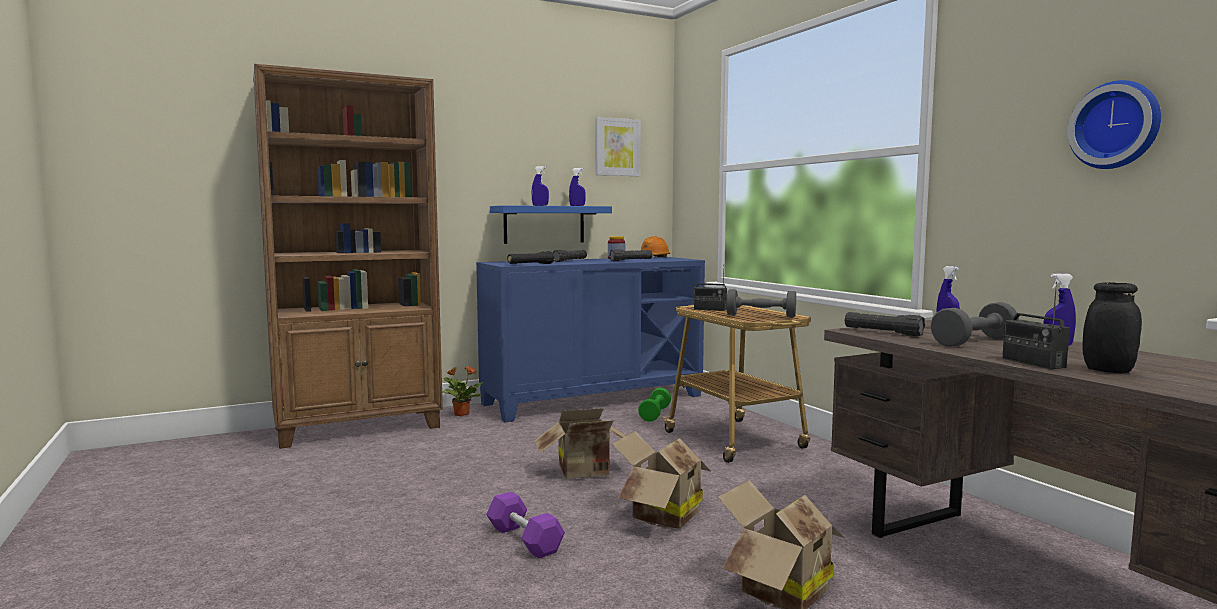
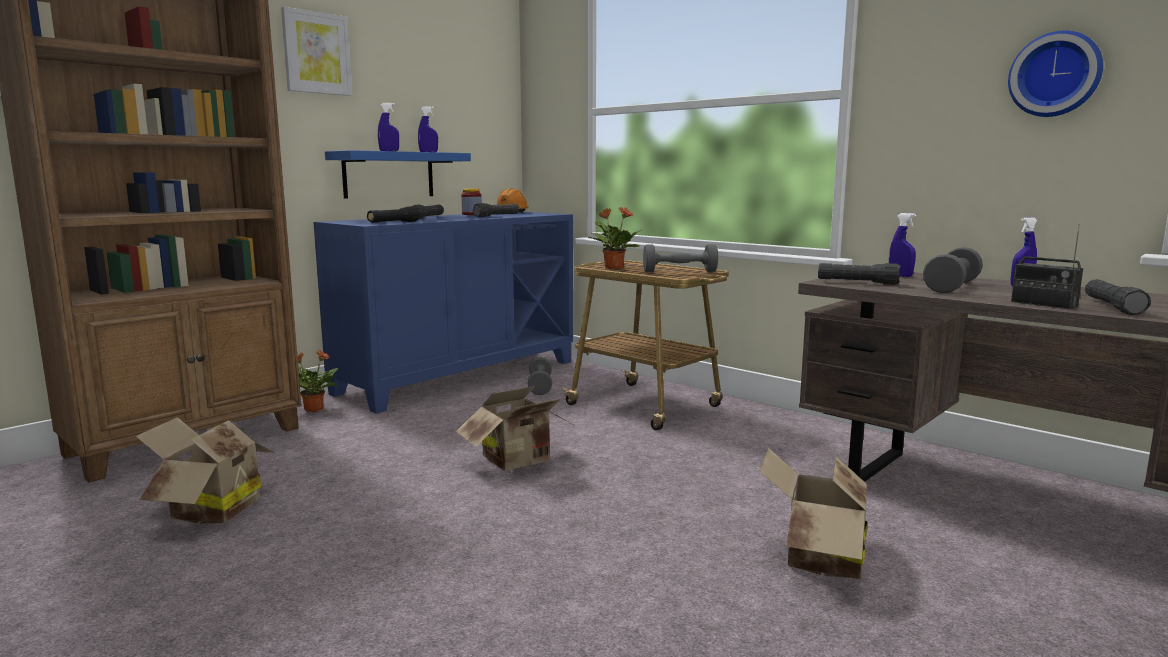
camera: 20 degrees left, 5 degrees up
purple dumbbell [486,491,565,558] -> none
picture [596,117,641,176] -> picture moved to [281,6,352,96]
cardboard box [612,431,711,529] -> cardboard box moved to [136,417,276,524]
green dumbbell [638,388,671,422] -> grey dumbbell [528,357,552,395]
radio [694,264,727,311] -> potted plant [589,207,641,269]
black jar [1082,282,1142,373] -> black flashlight [1085,279,1151,315]

